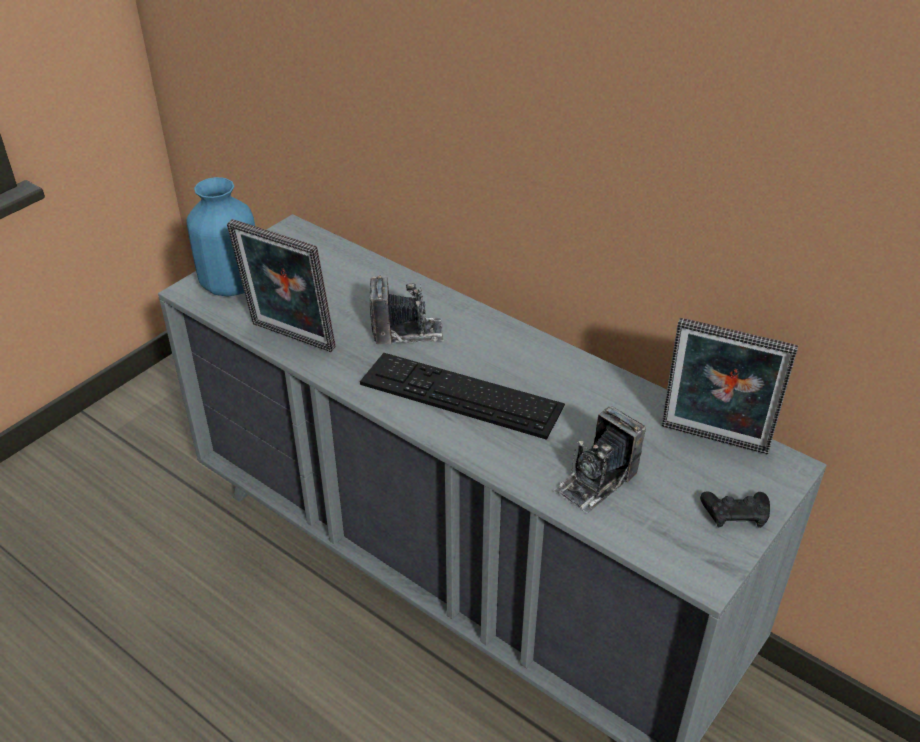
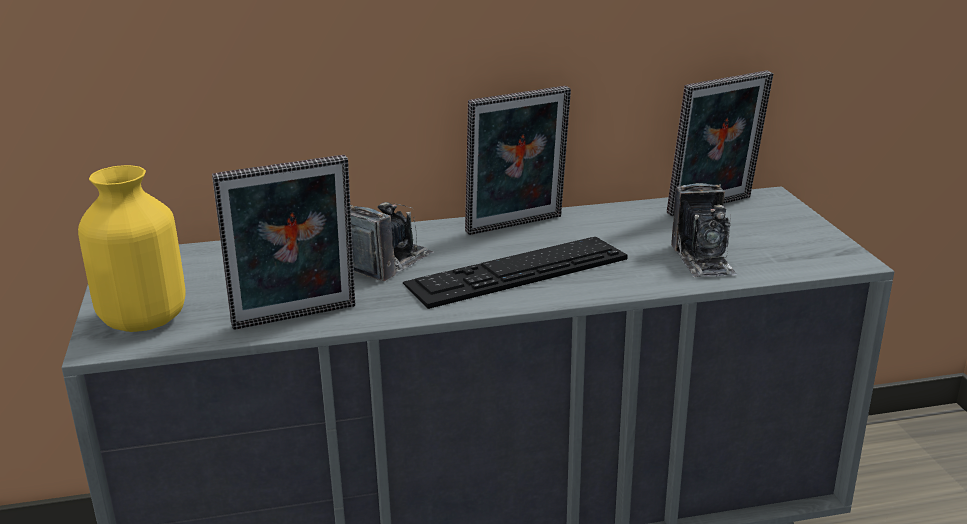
camera: 50 degrees left, 15 degrees down
blue vase [186,177,255,296] -> yellow vase [78,165,186,332]
black game controller [700,491,770,528] -> none
none -> picture frame [465,86,571,235]

